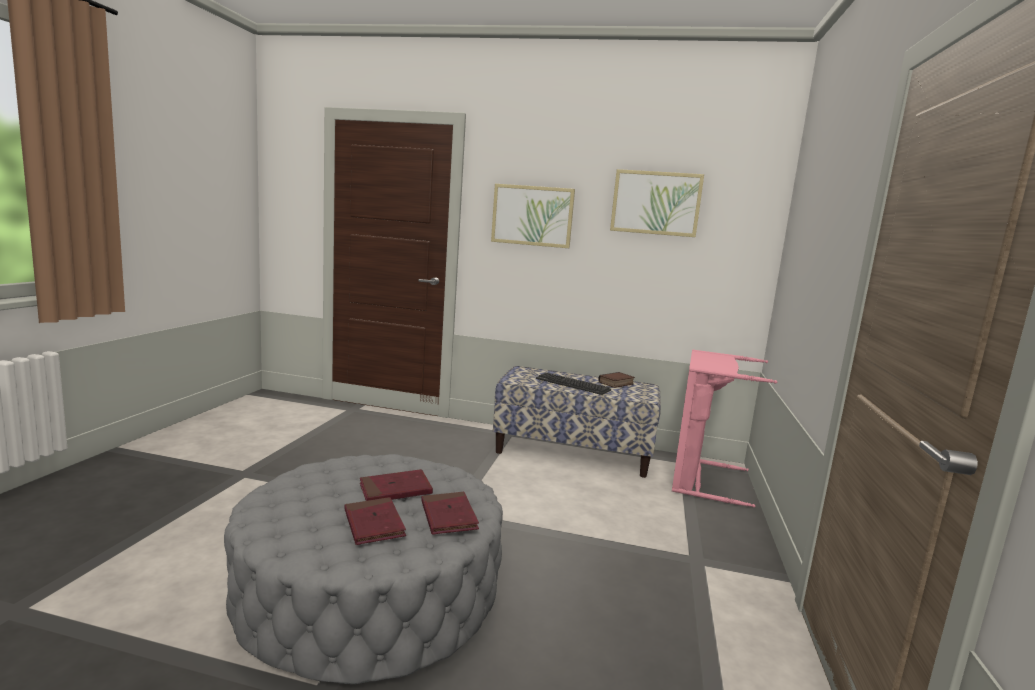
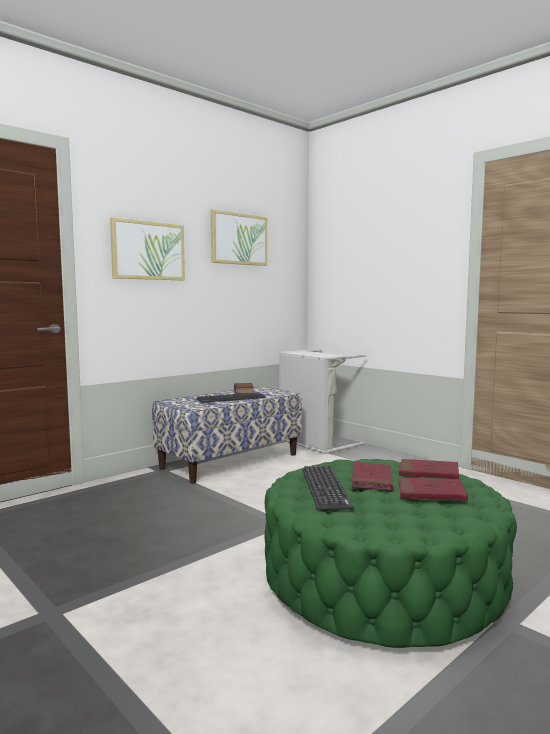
camera: 55 degrees left, 5 degrees down
grey ottoman [224,454,503,684] -> green ottoman [264,459,517,648]
pink laundry basket [672,349,778,507] -> grey laundry basket [279,349,366,454]
none -> keyboard [302,465,354,510]

